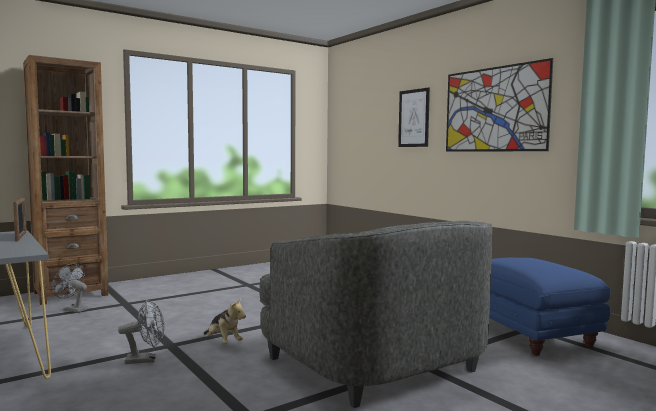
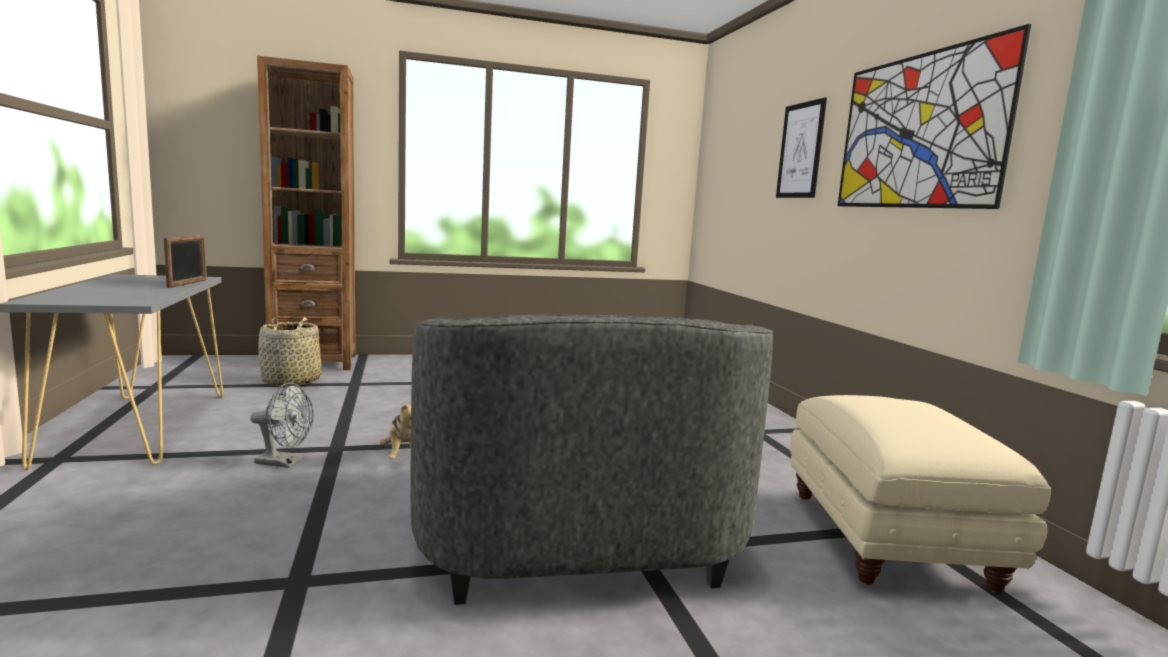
camera: 20 degrees right, 5 degrees up
grey fan [52,264,88,313] -> basket [258,317,322,387]
blue ottoman [489,258,611,356] -> beige ottoman [790,395,1051,593]

